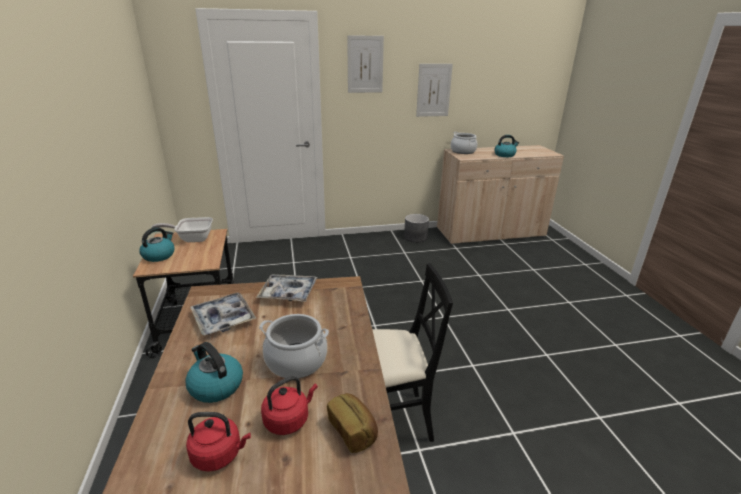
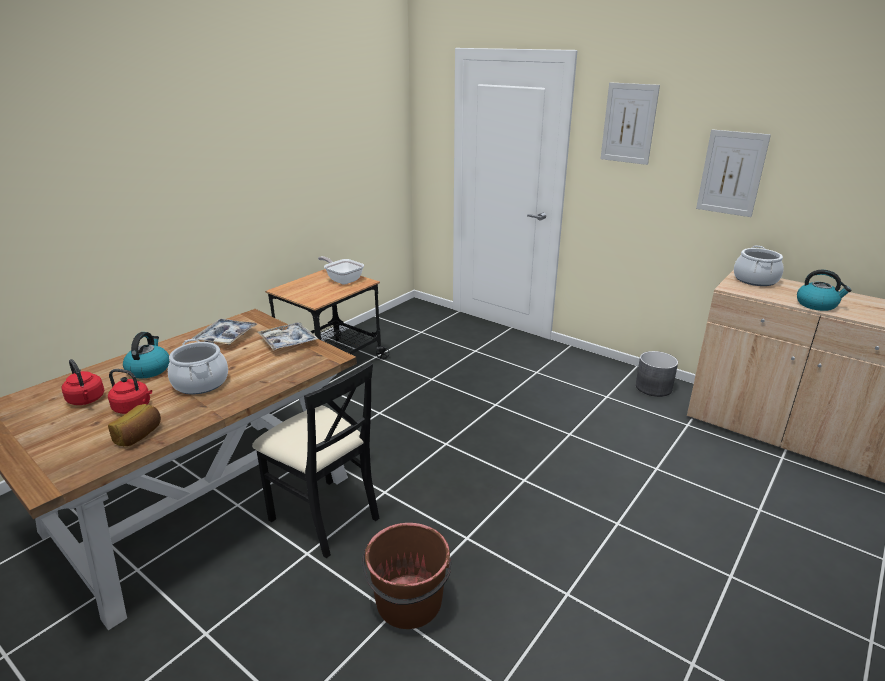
camera: 50 degrees right, 0 degrees up
kettle [139,227,175,262] -> none
none -> brown bucket [361,523,451,629]

